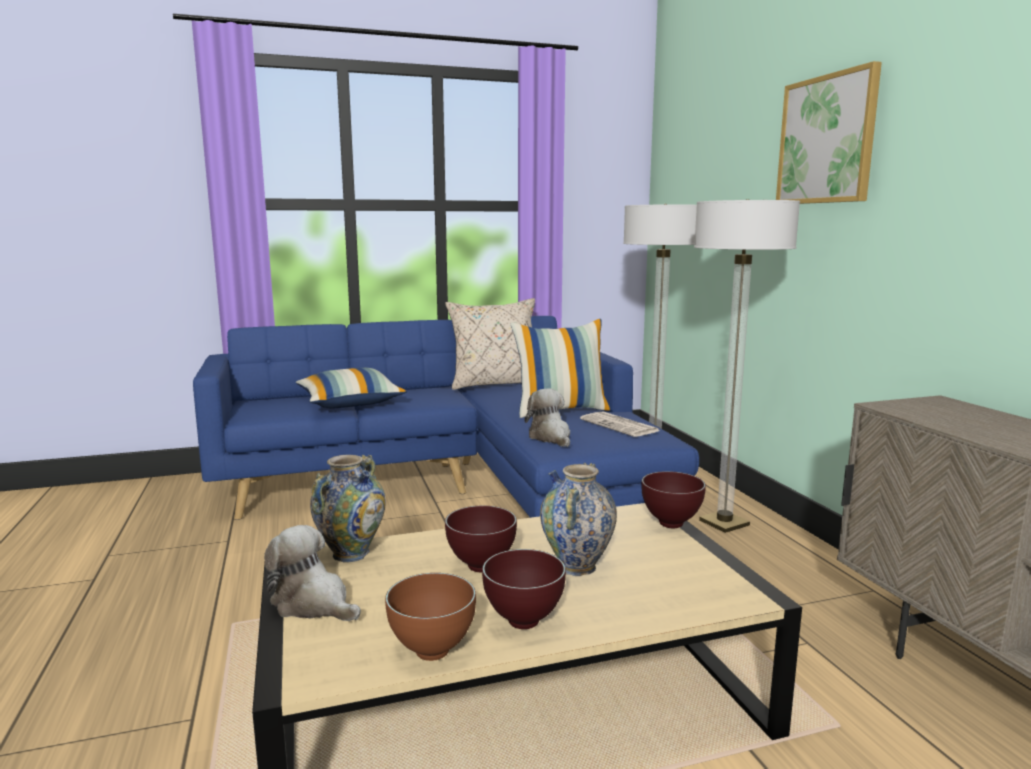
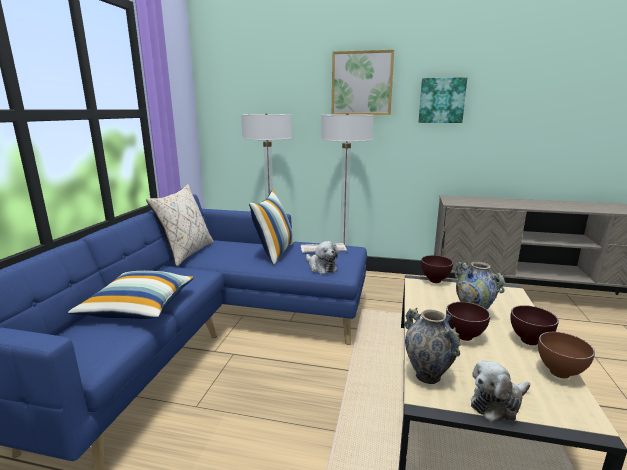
camera: 60 degrees left, 5 degrees up
plush toy [524,388,570,447] -> plush toy turned 135 degrees counterclockwise [306,241,339,274]
none -> picture [419,77,467,123]

